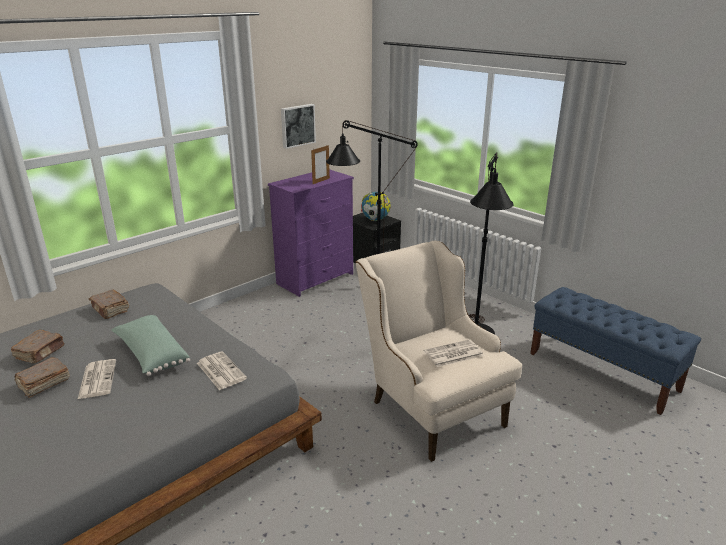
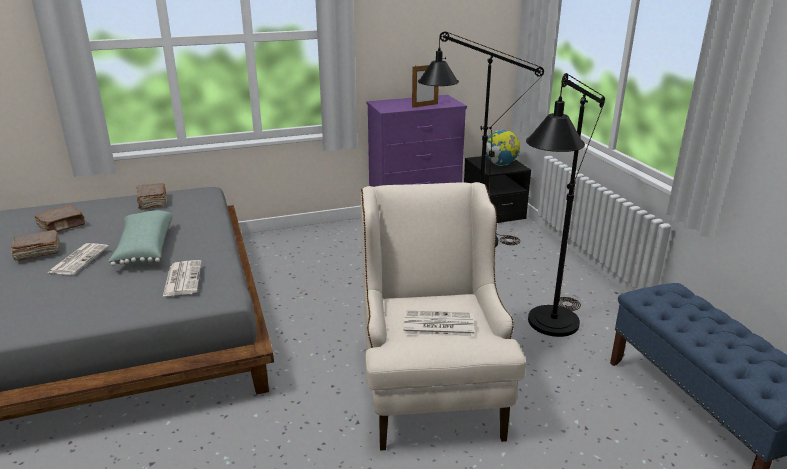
camera: 25 degrees right, 0 degrees up
picture [281,104,316,149] -> none

